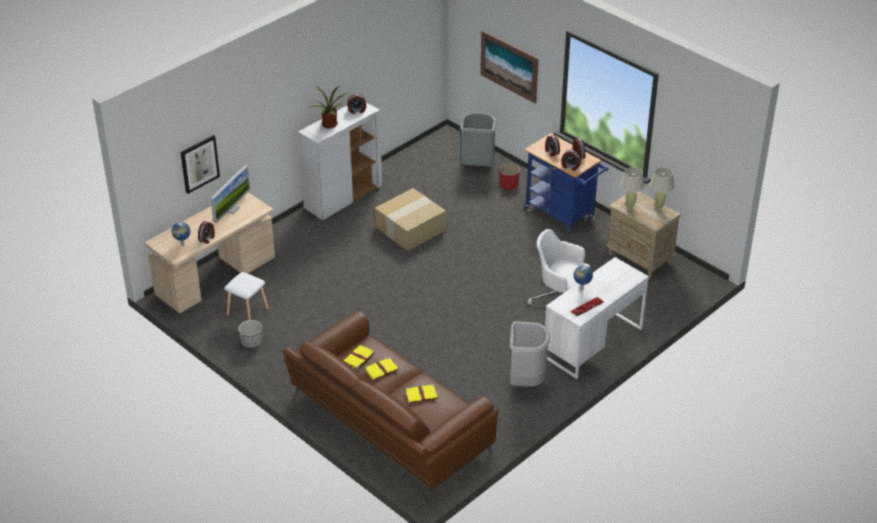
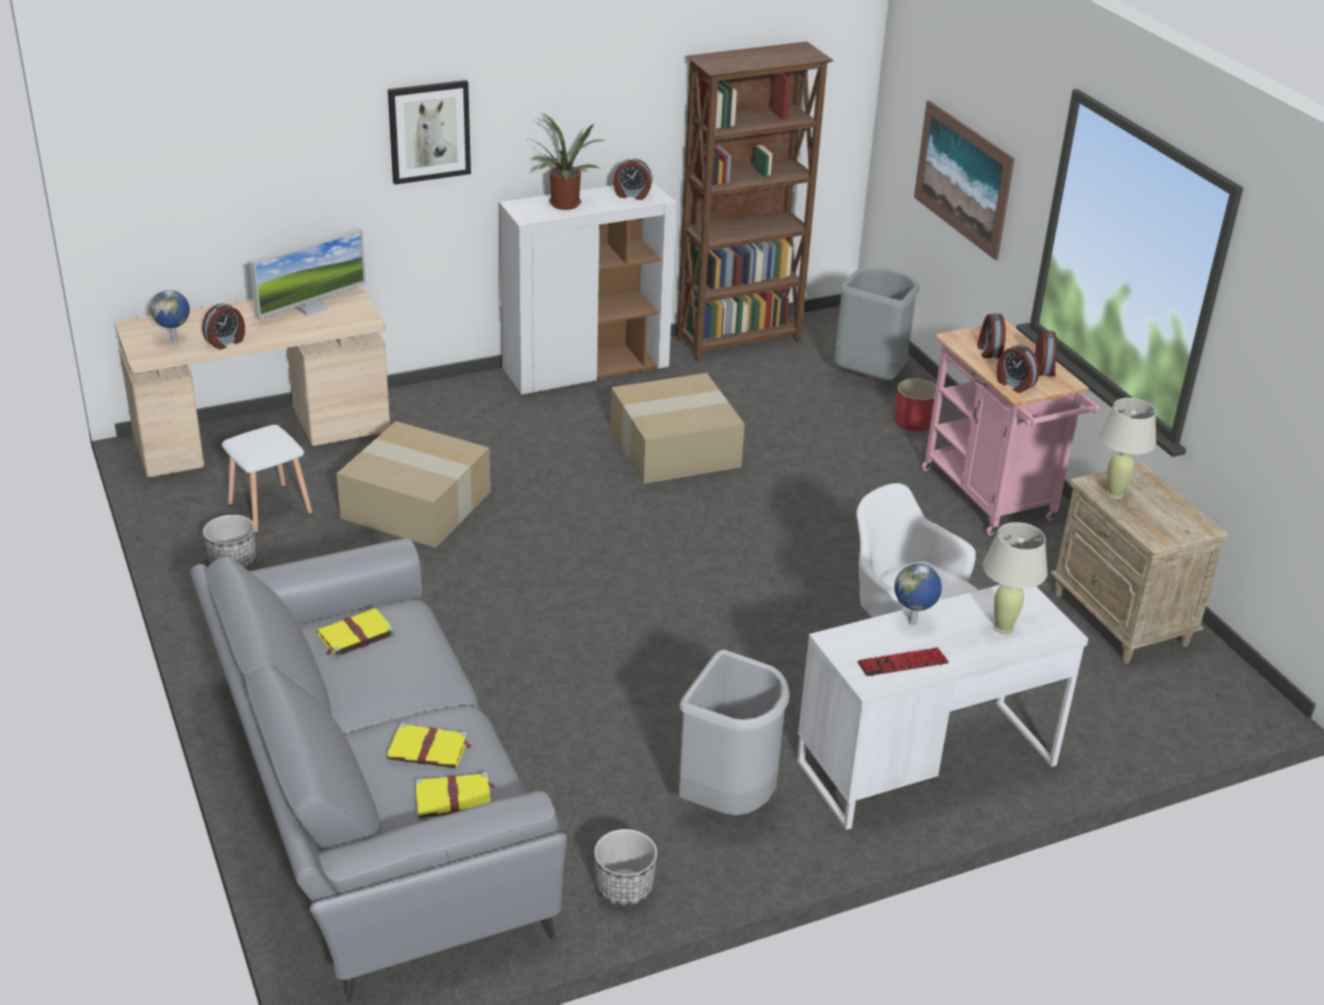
camera: 20 degrees right, 5 degrees down
picture [181,135,220,194] -> picture moved to [388,80,471,185]
brown sofa [283,311,498,498] -> grey sofa [190,538,567,1003]
yellow book [365,357,399,380] -> yellow book moved to [415,772,495,818]
blue cart [525,133,608,234] -> pink cart [921,321,1100,536]
beige table lamp [650,167,674,210] -> beige table lamp moved to [983,522,1048,634]
none -> cardboard box [337,421,491,548]
none -> planter [594,829,657,906]
none -> brown bookcase [677,41,834,362]

